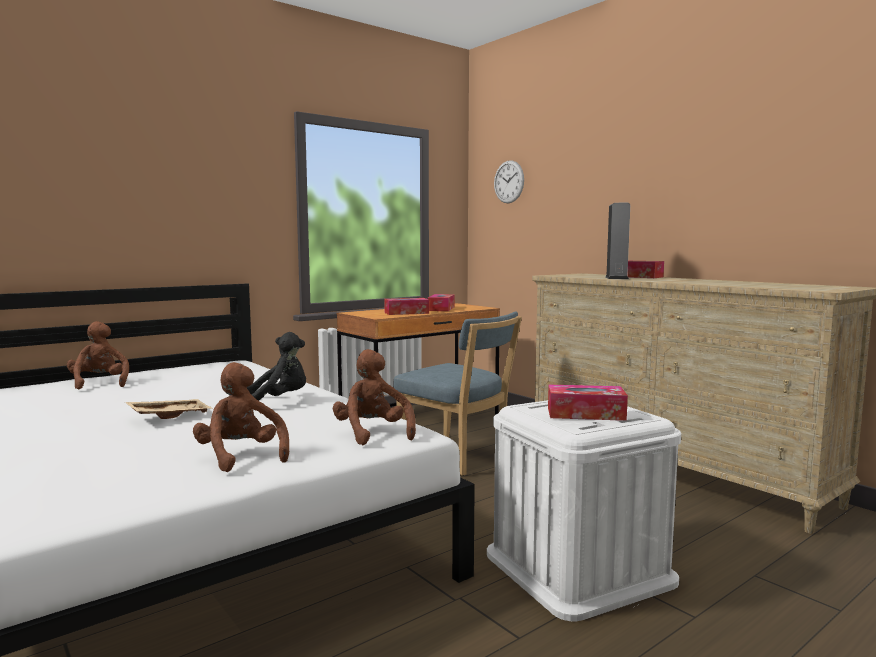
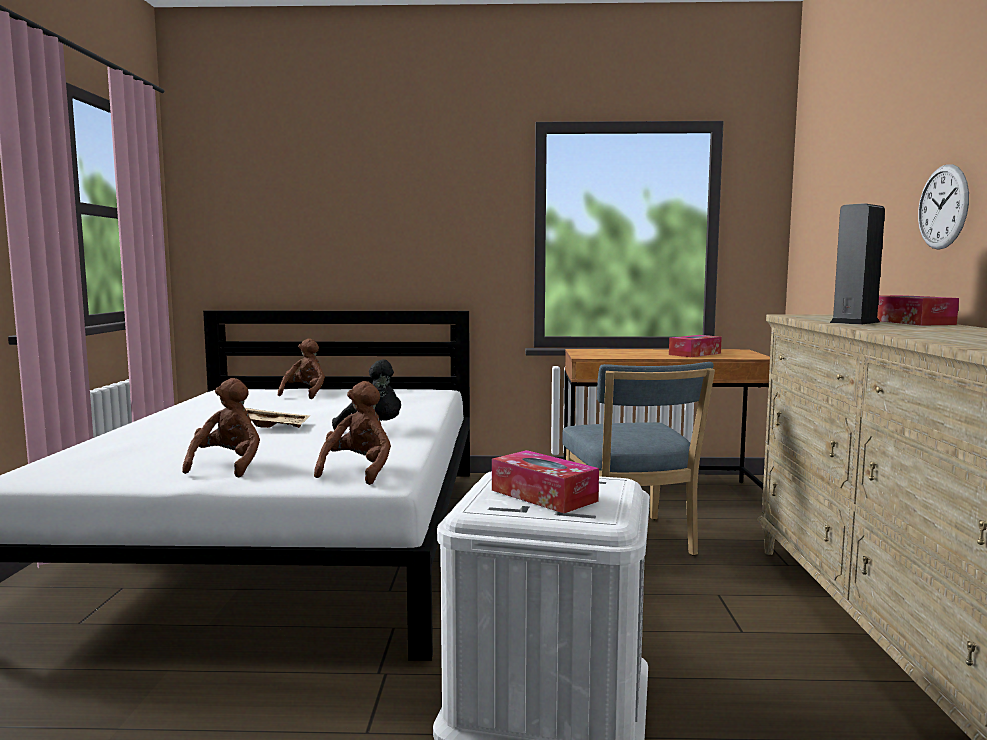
camera: 40 degrees right, 0 degrees up
tissue box [384,298,429,315] -> none
wall clock [494,160,524,203] -> wall clock moved to [918,164,969,250]

